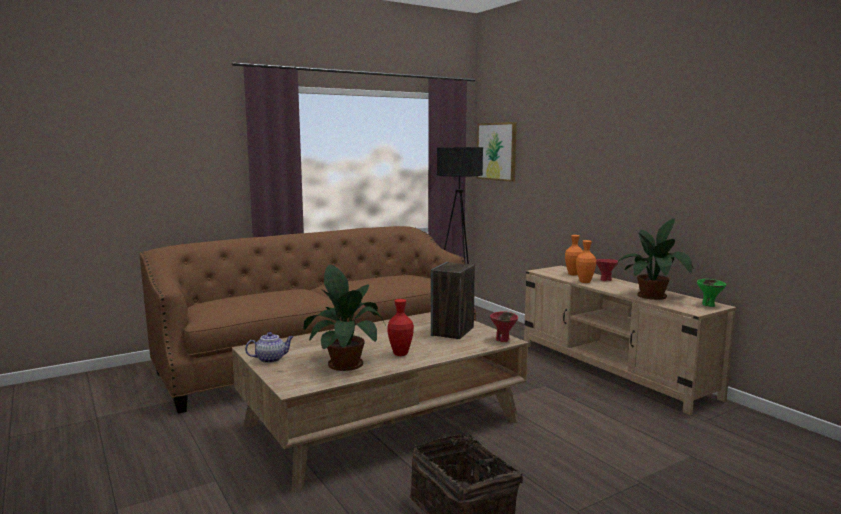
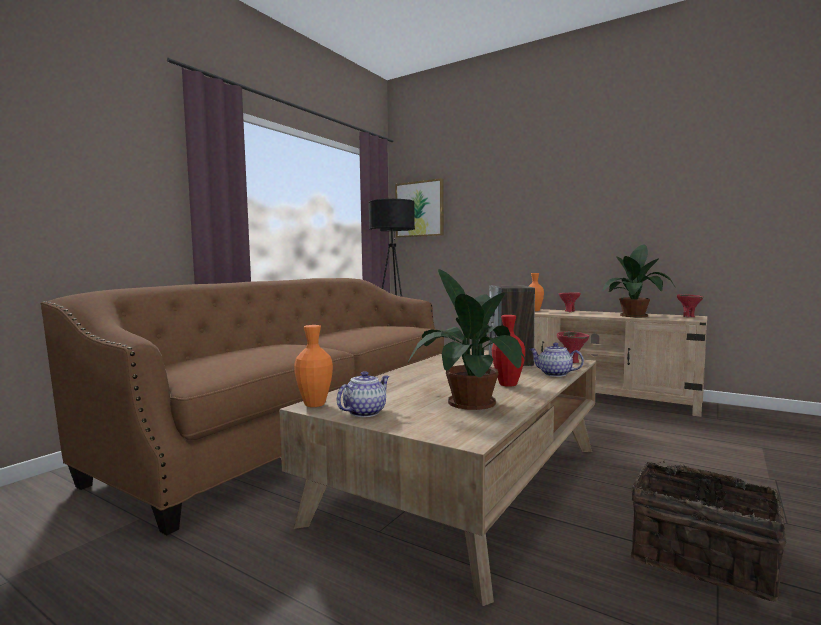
camera: 25 degrees left, 5 degrees down
orange vase [576,240,596,283] -> orange vase moved to [294,325,333,407]
green bowl [697,279,726,307] -> red bowl [677,294,704,317]
none -> teapot [530,342,584,377]

